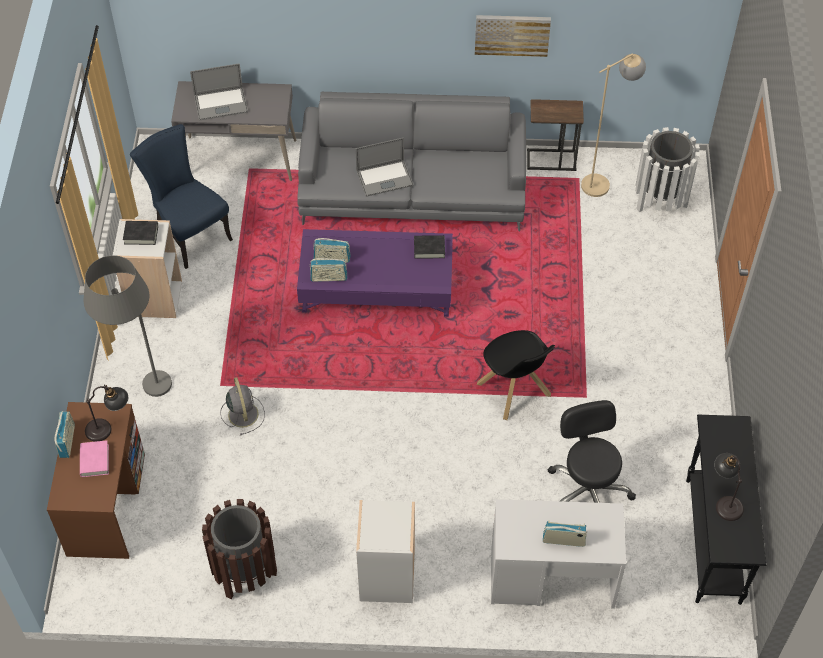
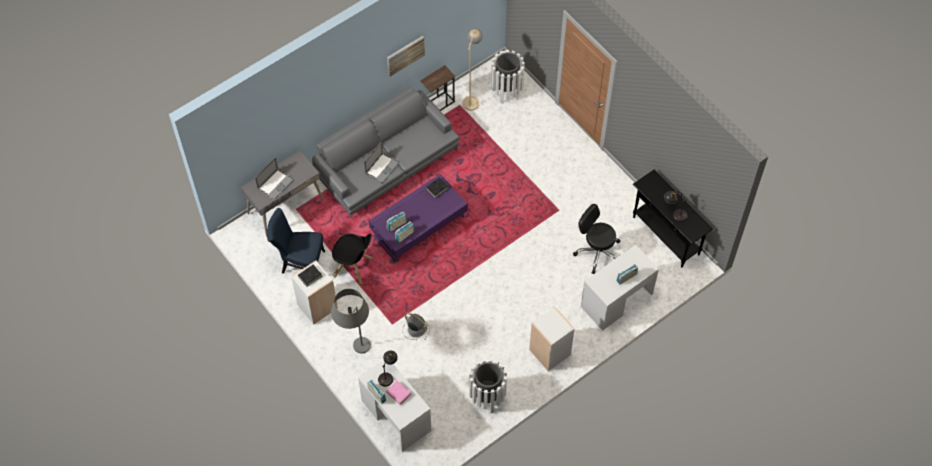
camera: 40 degrees left, 5 degrees up
brown desk [47,402,145,559] -> white desk [358,360,431,452]
brown trash can [202,499,277,599] -> white trash can [469,359,507,413]
black chair [477,330,555,420] -> black chair moved to [332,233,373,285]

